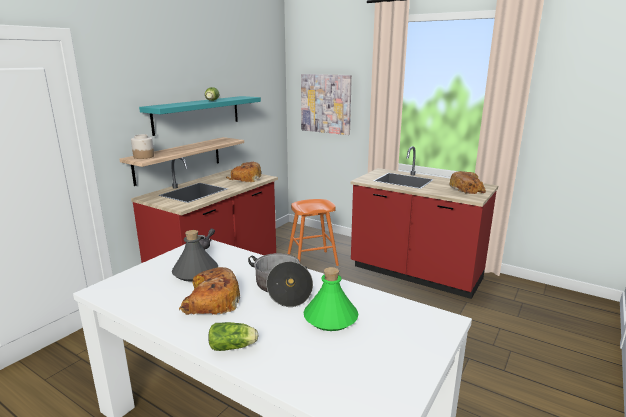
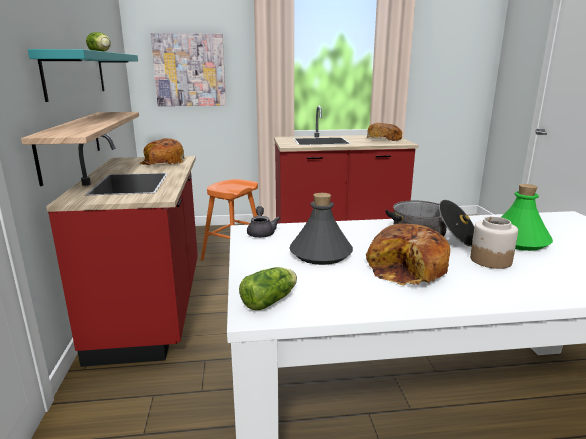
camera: 40 degrees left, 0 degrees up
jar [131,134,154,159] -> jar moved to [470,217,518,269]
lettuce [208,322,259,351] -> lettuce moved to [239,267,297,310]

